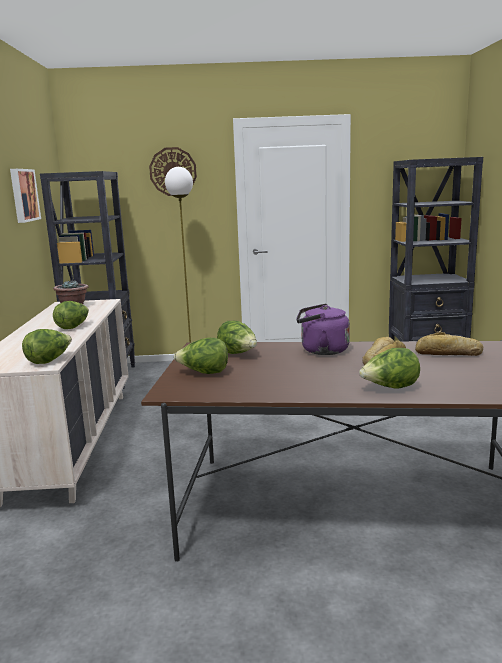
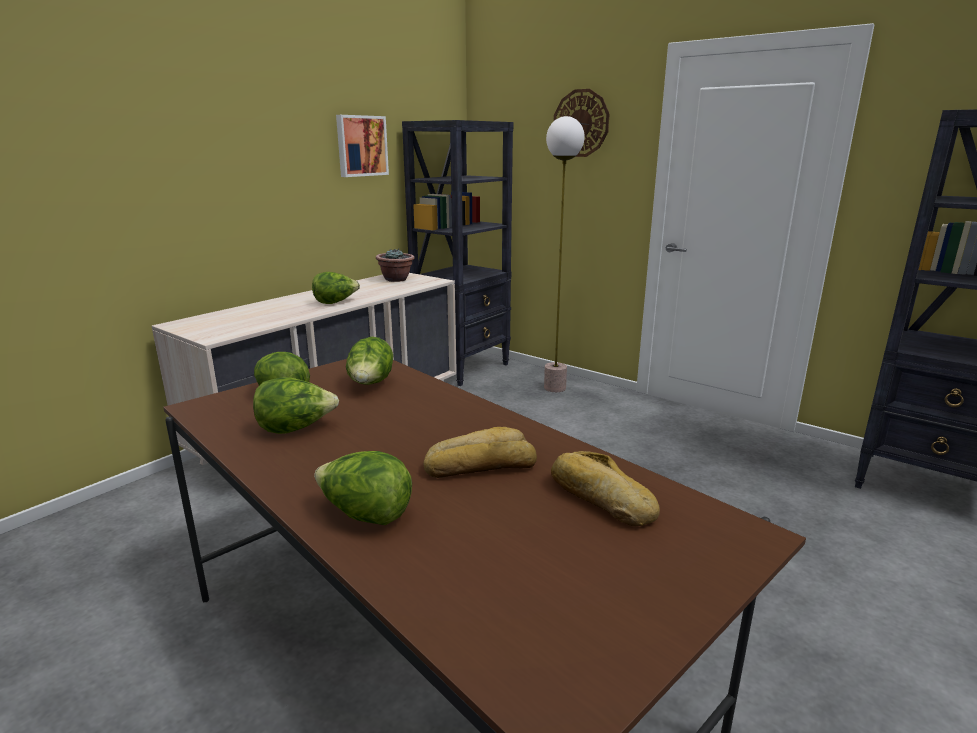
camera: 40 degrees right, 5 degrees up
lettuce [22,329,72,364] -> lettuce moved to [253,377,339,434]
purple kettle [296,304,350,355] -> none

